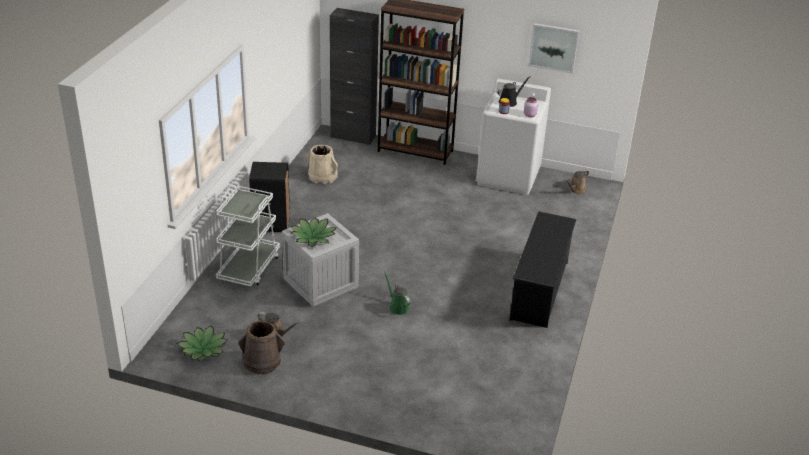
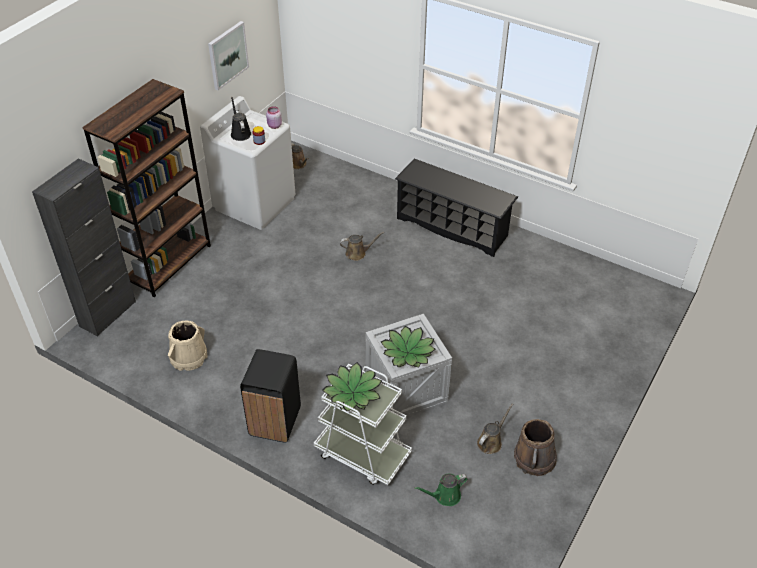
camera: 75 degrees left, 10 degrees up
potted plant [177,325,227,361] -> potted plant moved to [322,362,382,411]
green watering can [384,272,410,315] -> green watering can moved to [414,474,468,506]
none -> brown watering can [340,232,384,261]

